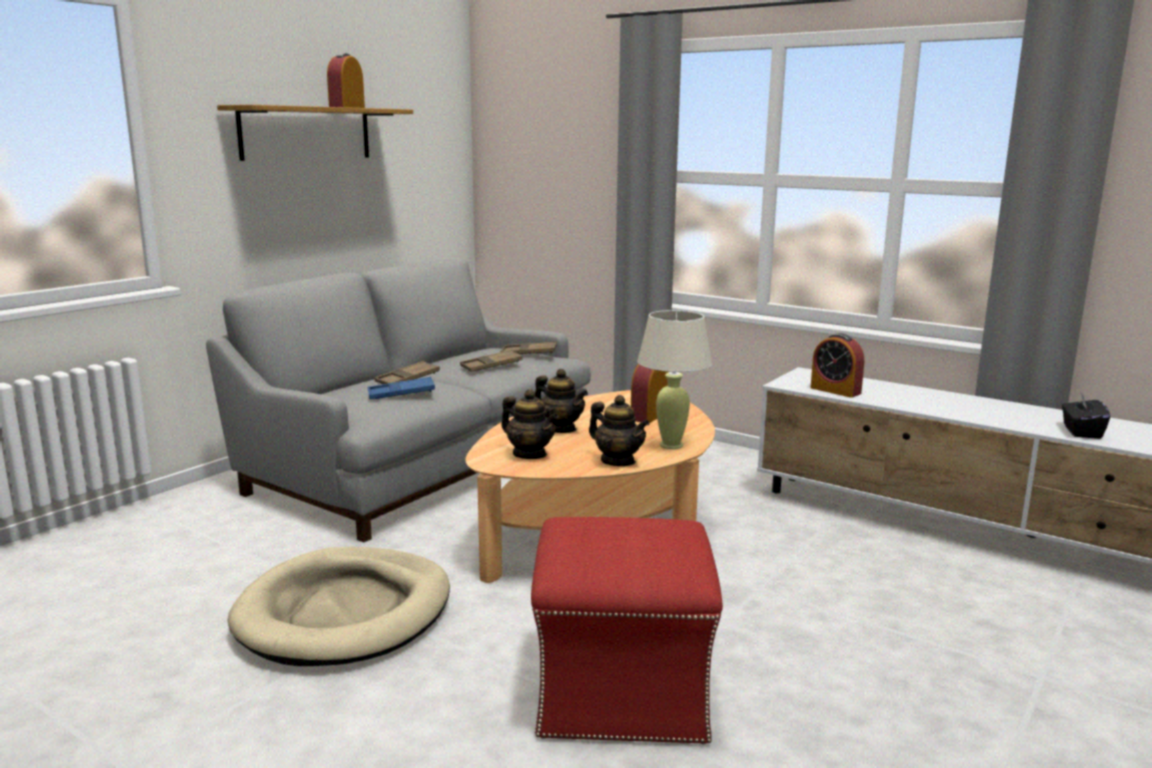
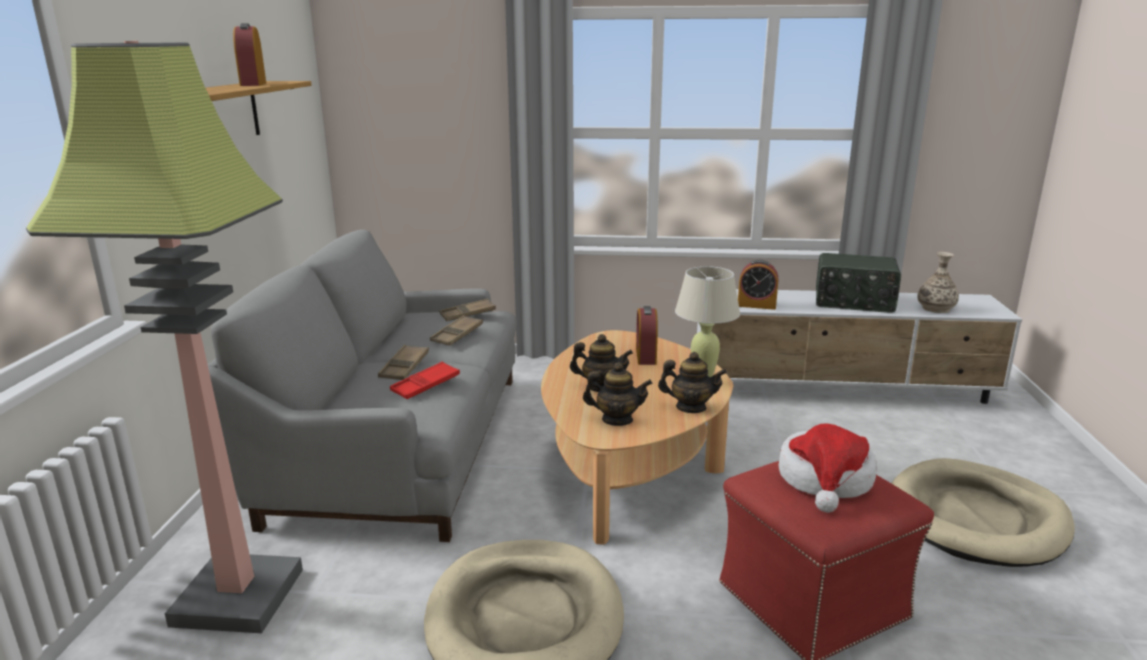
camera: 30 degrees left, 5 degrees up
blue tray [368,377,435,399] -> red tray [390,362,460,399]
black tissue box [1062,391,1110,439] -> vase [917,252,959,313]
none -> floor lamp [26,41,303,633]
none -> hat [779,423,877,513]
none -> radio [816,253,901,313]
none -> beige dog bed [891,458,1075,567]

